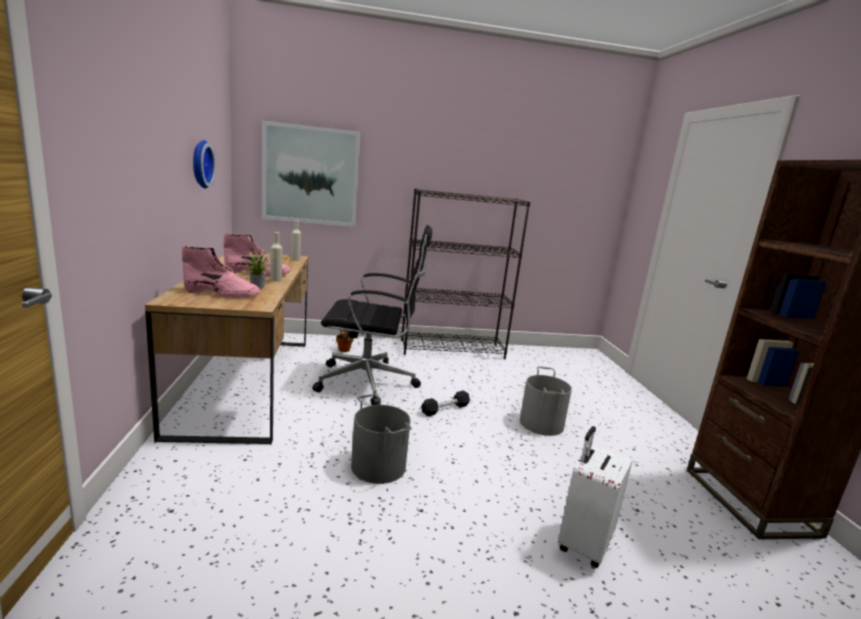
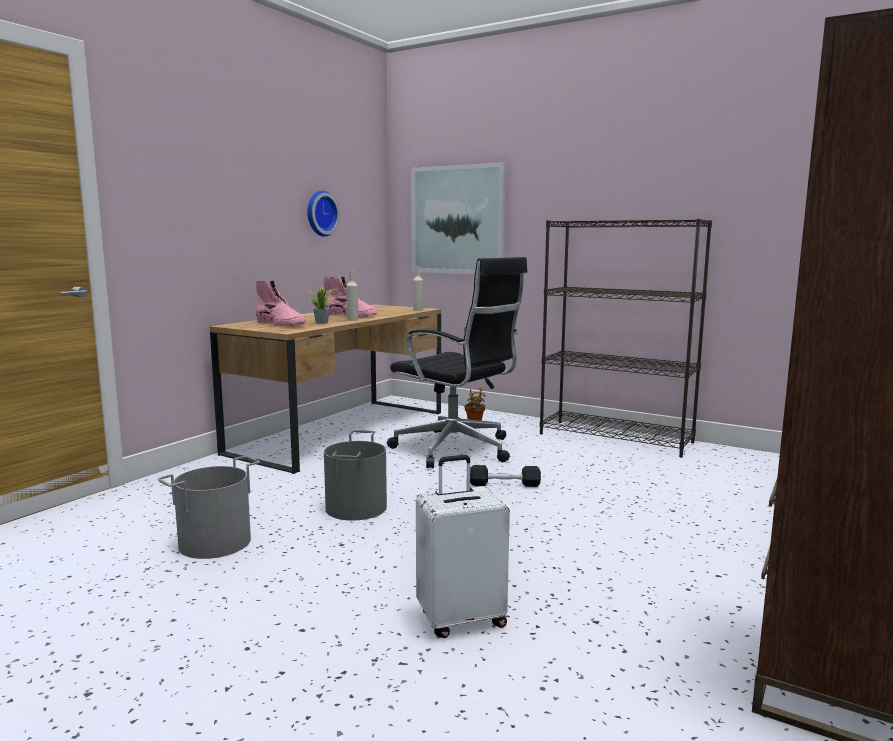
camera: 40 degrees right, 5 degrees down
grey bucket [520,366,572,436] -> grey bucket moved to [157,456,260,559]

